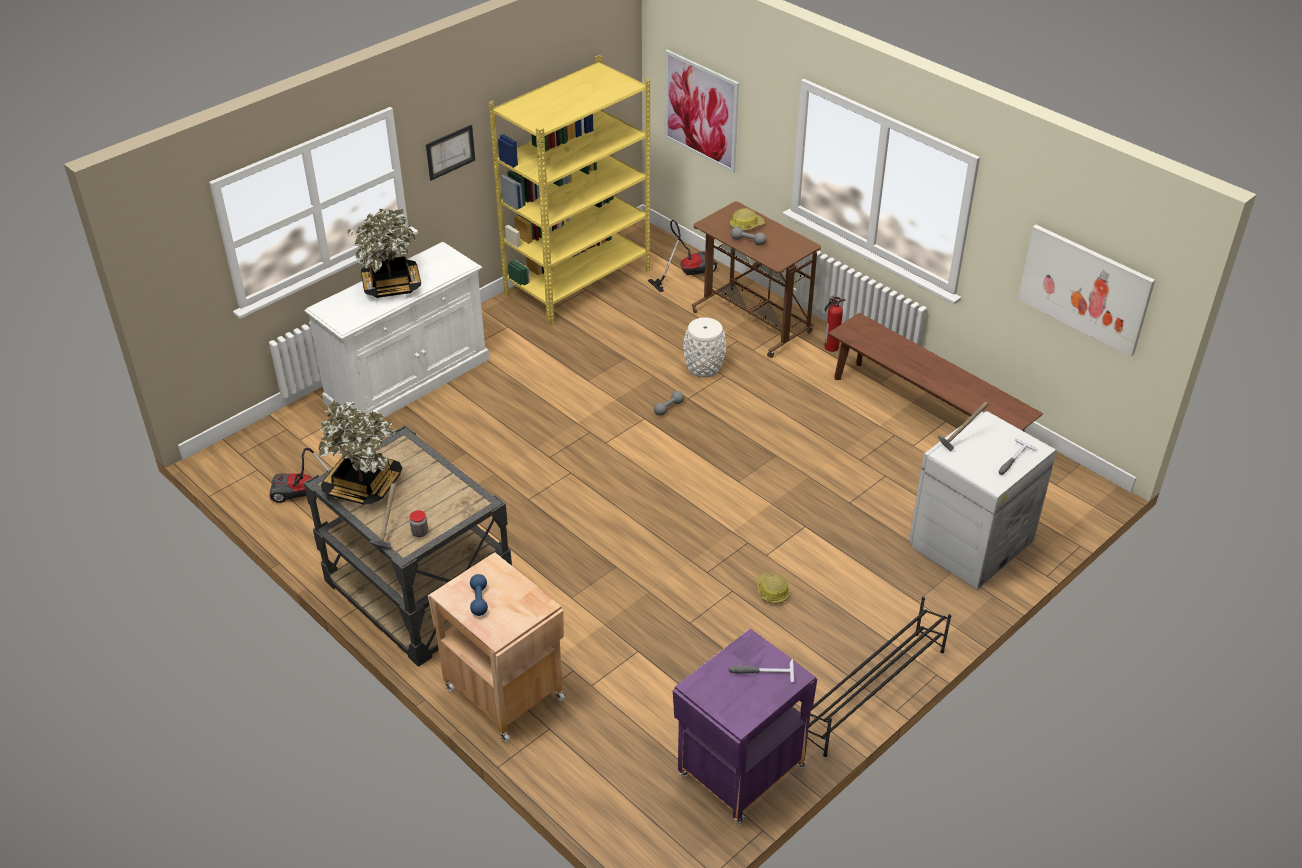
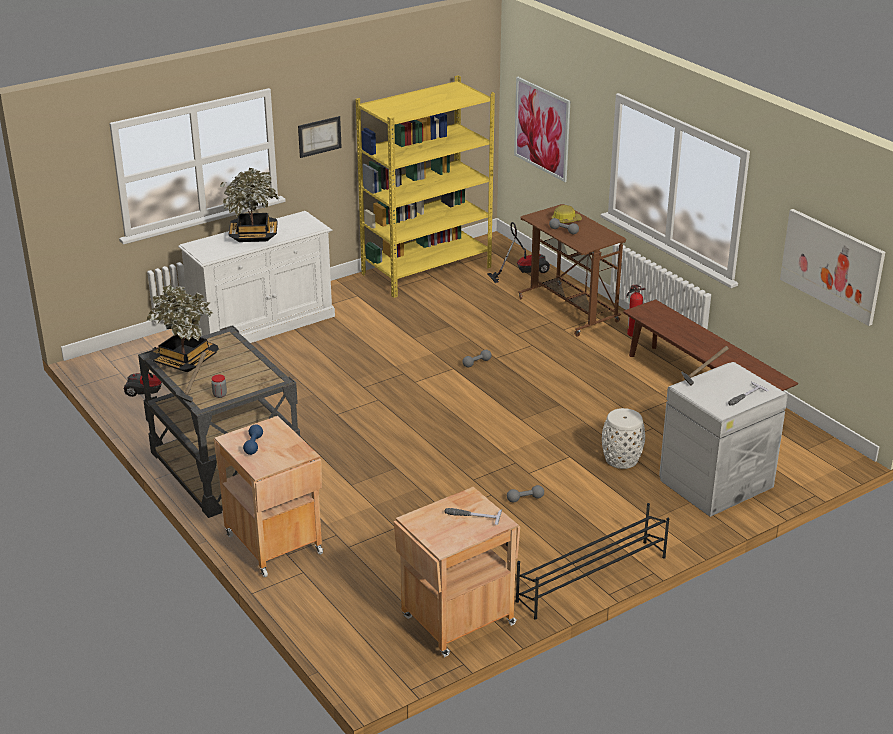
camera: 10 degrees right, 10 degrees down
purple cart [673,628,818,825] -> brown cart [394,487,520,658]
white stool [683,318,726,377] -> white stool moved to [602,408,645,469]
hard hat [755,573,790,604] -> grey dumbbell [507,485,544,503]

